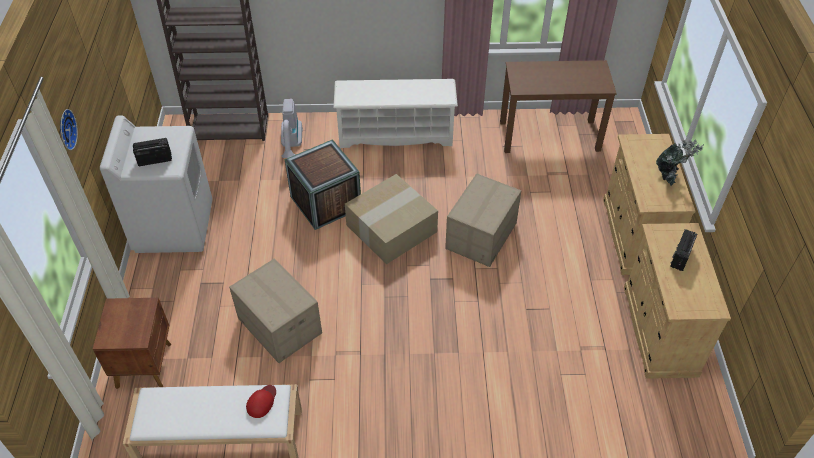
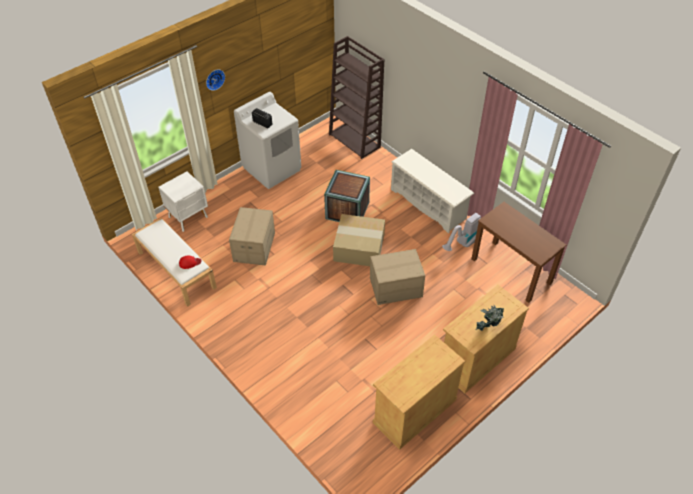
camera: 50 degrees right, 0 degrees up
brown nightstand [93,298,172,389] -> white nightstand [158,171,208,232]
vacuum cleaner [281,99,303,158] -> vacuum cleaner moved to [442,213,481,251]
radio [670,229,697,271] -> none

